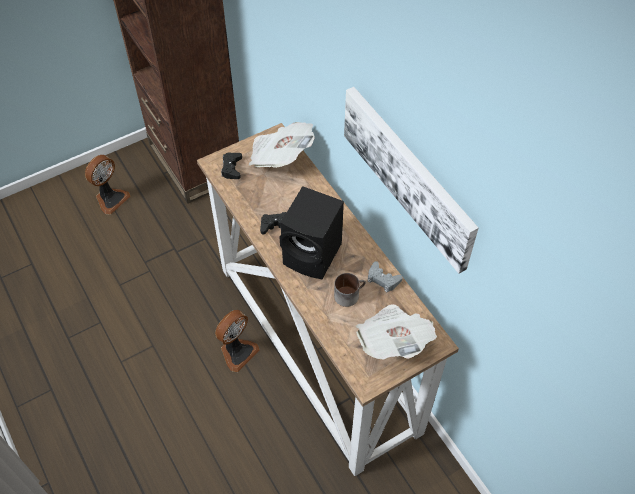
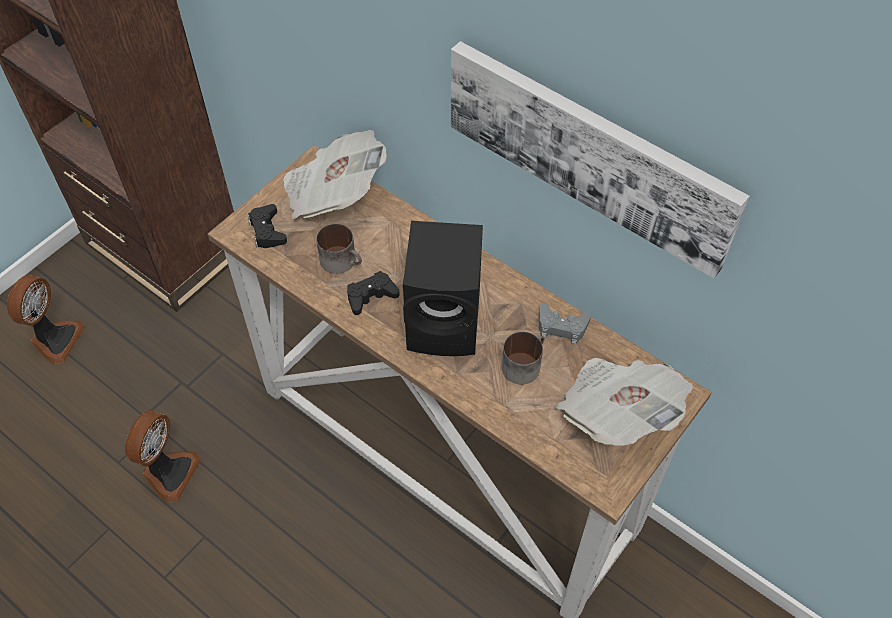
camera: 20 degrees left, 0 degrees up
fan [215,310,260,372] -> fan moved to [125,410,201,502]
none -> mug [316,224,362,274]

